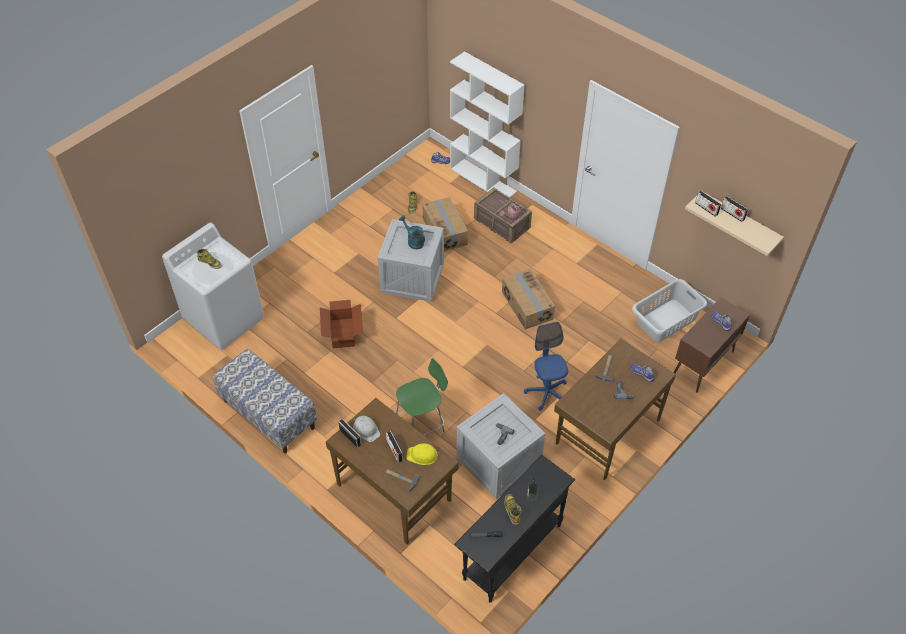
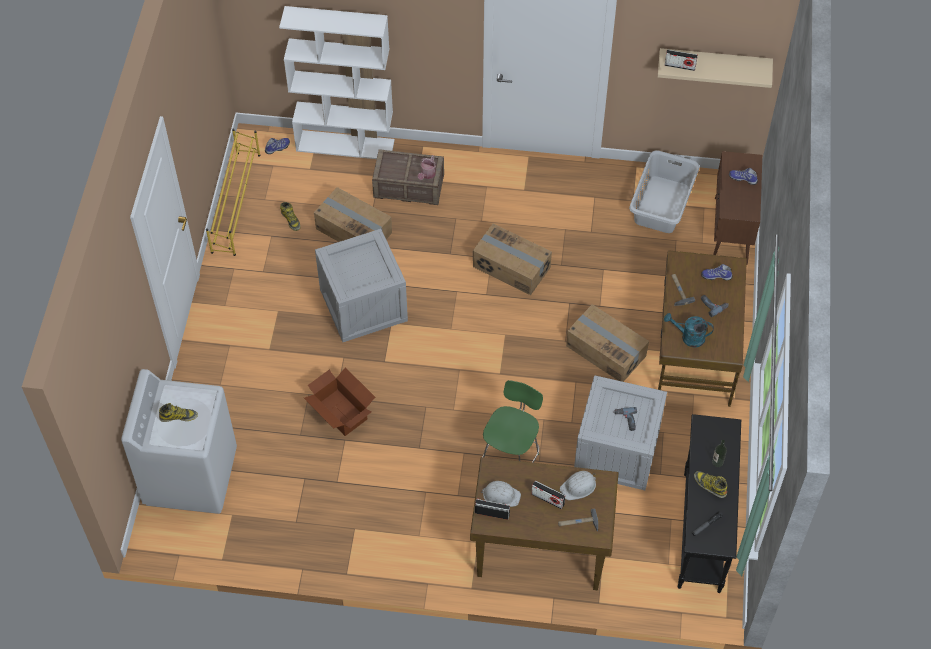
camera: 35 degrees left, 5 degrees up
bench [213,349,317,454] -> none
turquoise watering can [399,216,425,249] -> turquoise watering can moved to [664,313,714,348]
yellow hard hat [406,443,440,465] -> white hard hat [560,471,596,500]
blue office chair [524,322,568,411] -> cardboard box [566,304,649,382]
radio [721,196,748,222] -> none
none -> yellow shoe rack [206,128,261,256]

